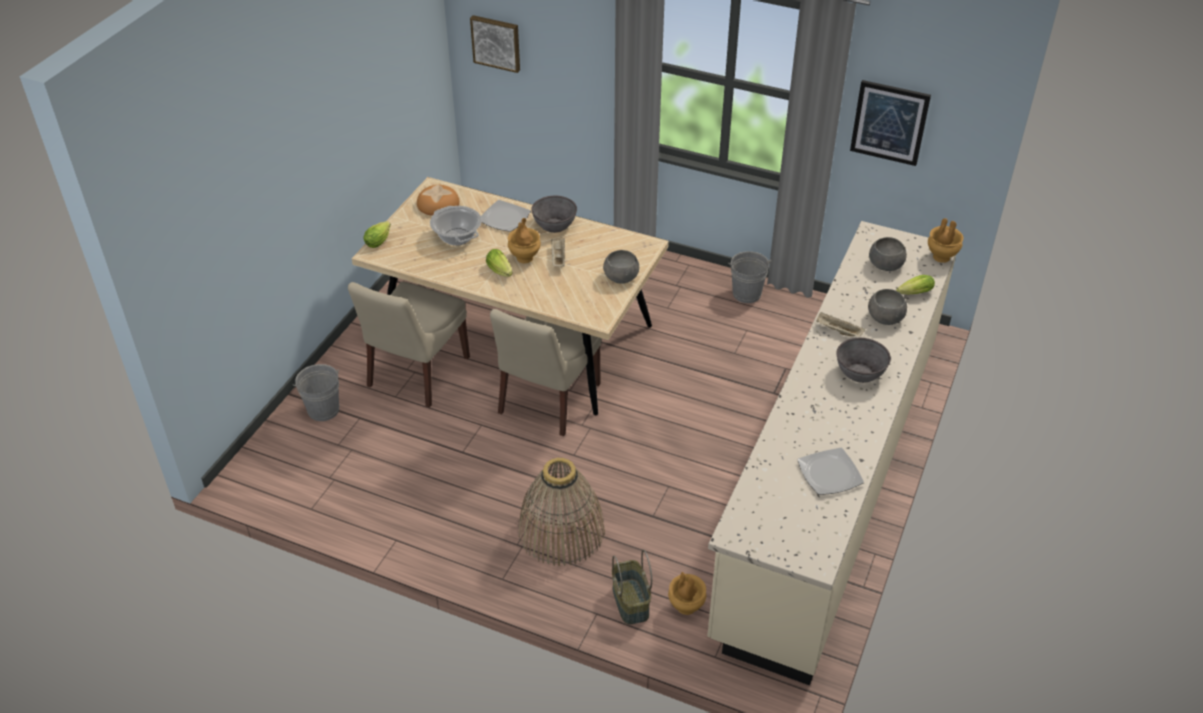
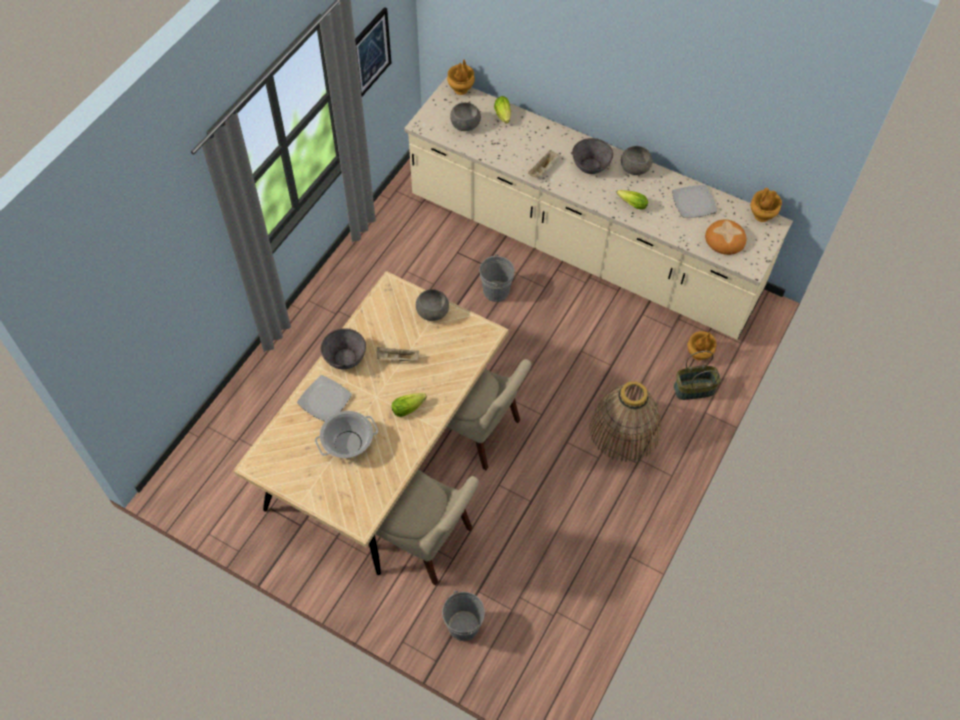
camera: 85 degrees left, 15 degrees up
lettuce [363,221,391,248] -> lettuce moved to [616,190,648,210]
bread [417,185,459,216] -> bread moved to [705,220,746,255]
picture [470,15,520,73] -> none
brown vase [508,218,541,263] -> brown vase moved to [751,188,782,222]
grey bucket [728,251,771,303] -> grey bucket moved to [479,254,515,302]
grey bowl [868,289,907,325] -> grey bowl moved to [621,146,652,175]

